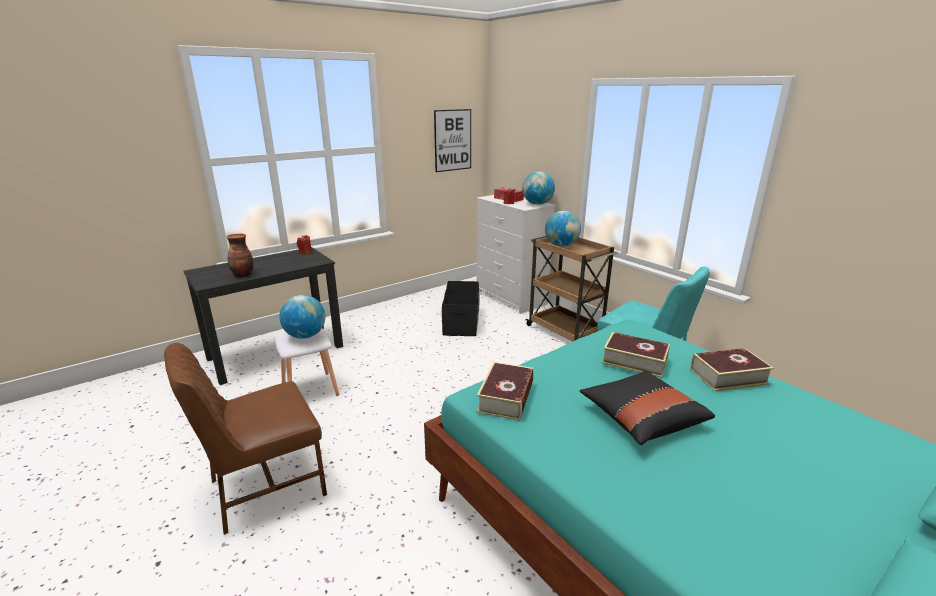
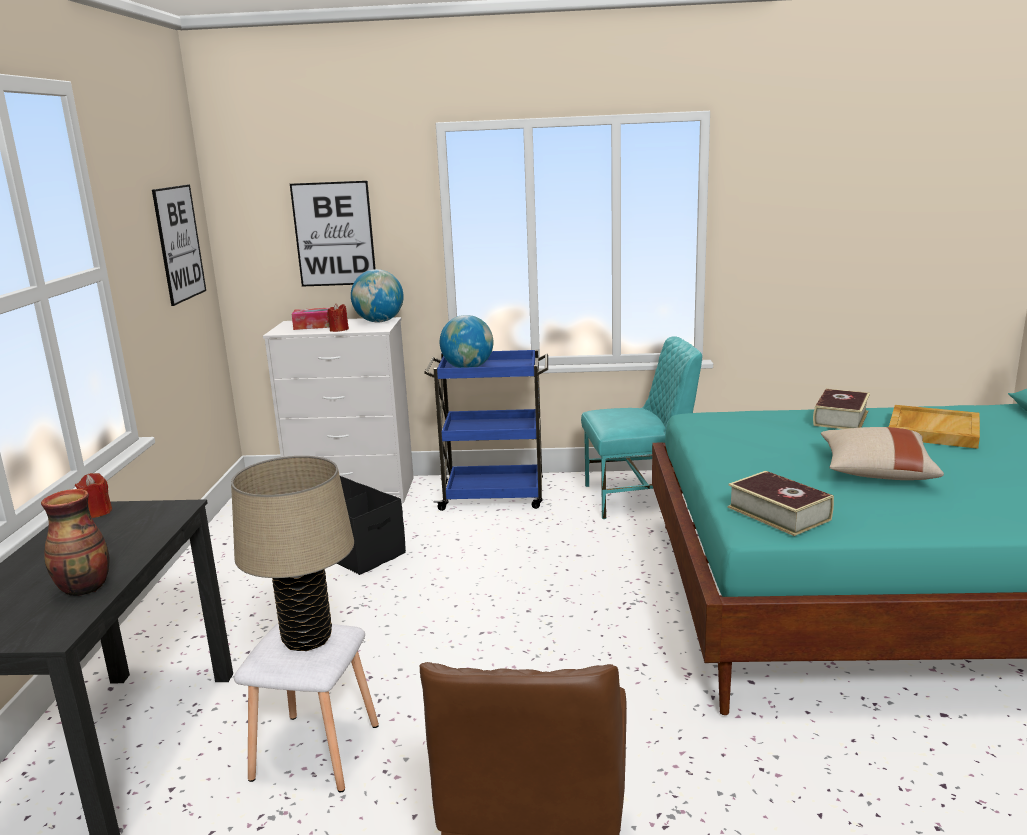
camera: 50 degrees left, 5 degrees down
globe [280,295,325,339] -> beige table lamp [231,456,354,651]
brown cart [525,236,617,342] -> blue cart [424,350,548,511]
black pillow [580,370,715,445] -> beige pillow [821,427,944,480]
book [602,332,670,378] -> none
none -> picture [290,181,376,287]
none -> beige tray [889,405,980,449]

